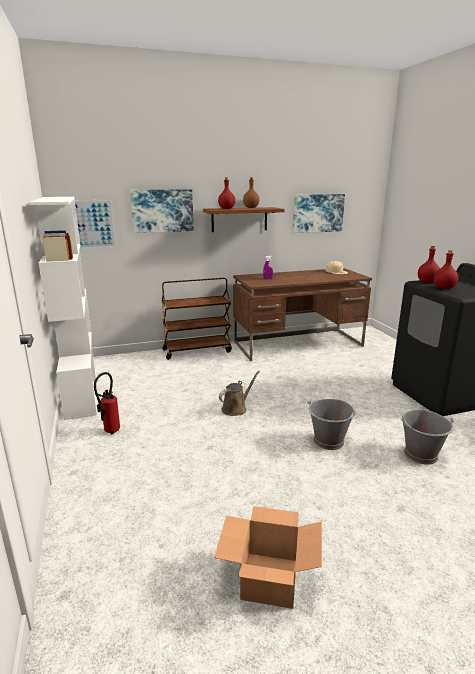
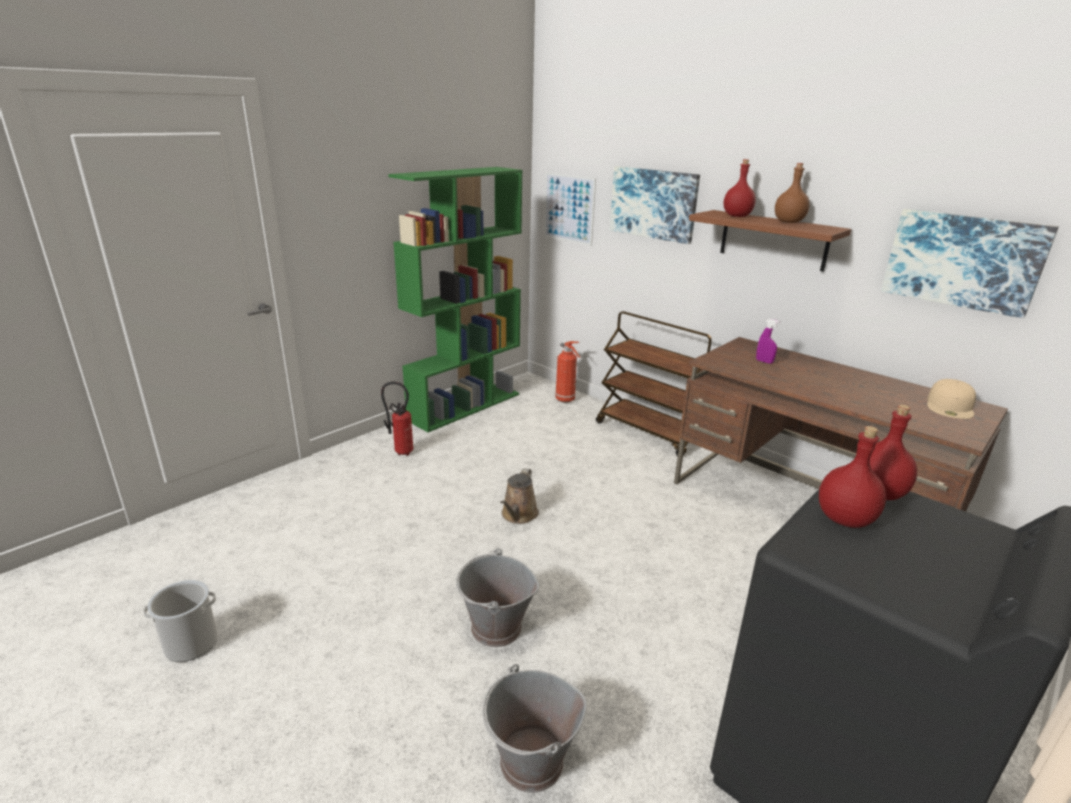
camera: 60 degrees right, 5 degrees up
white bookcase [29,197,97,420] -> green bookcase [388,167,523,432]
cardboard box [214,506,322,609] -> bucket [143,580,218,662]
brown watering can [219,371,260,416] -> brown watering can turned 90 degrees clockwise [500,468,539,524]
none -> fire extinguisher [555,341,581,402]

